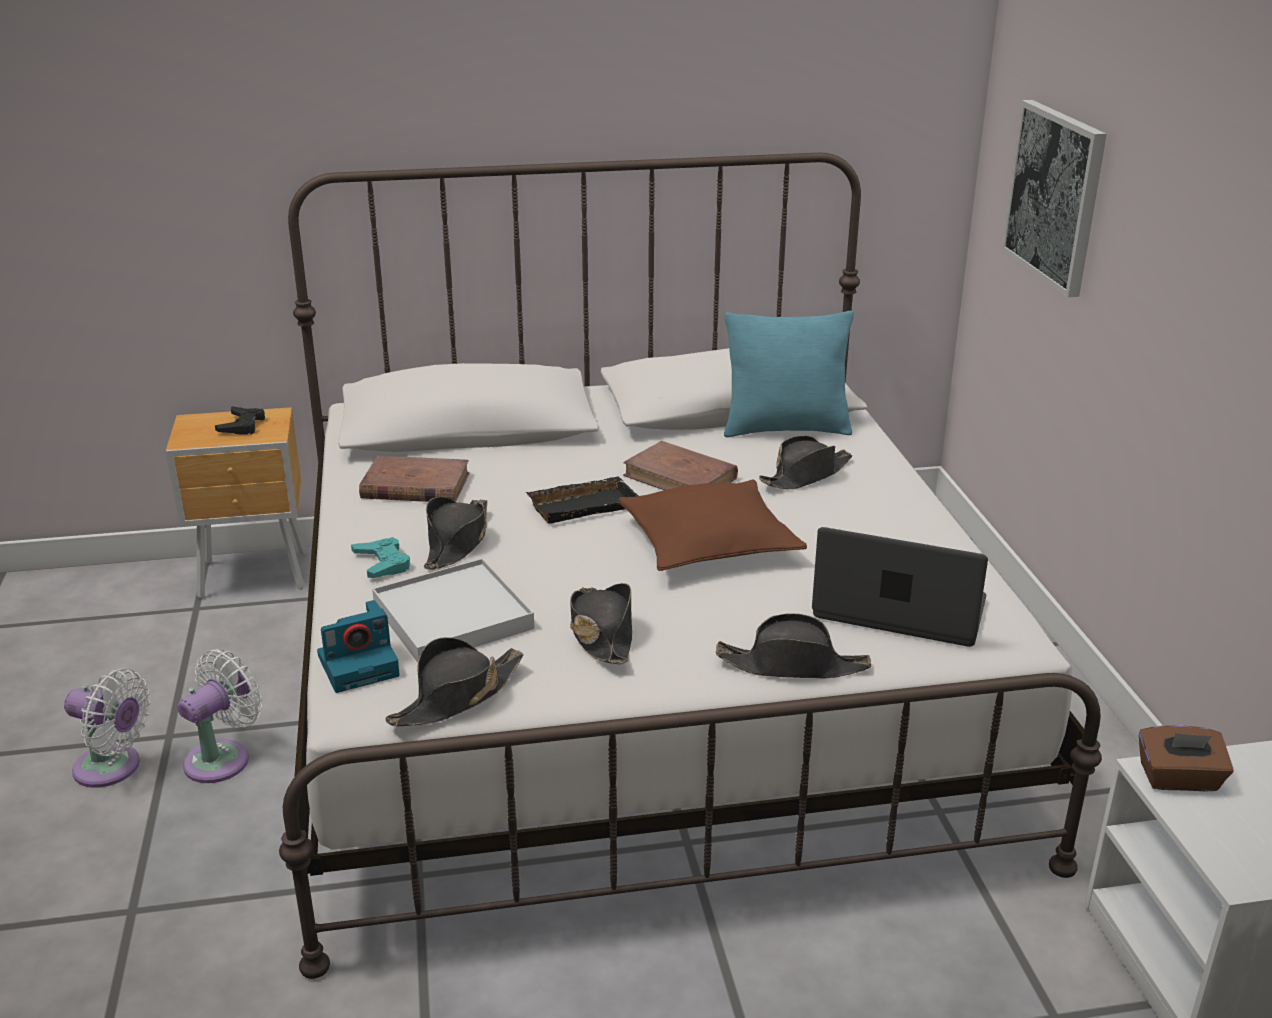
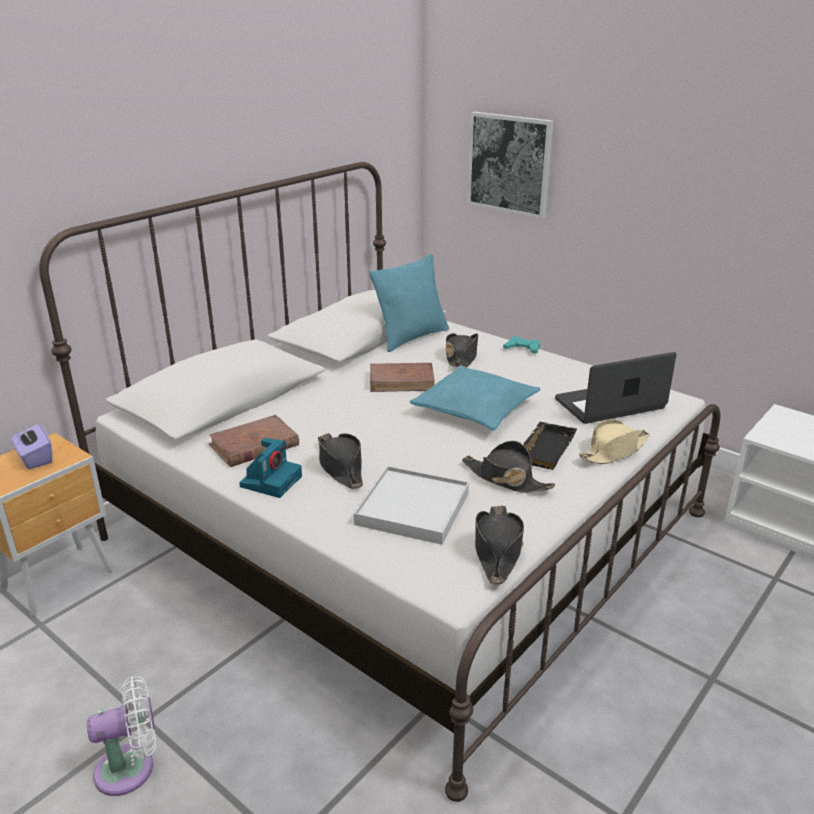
camera: 40 degrees left, 0 degrees up
white fan [178,649,262,783] -> none
black game controller [215,406,265,435] -> purple tissue box [11,424,53,469]
camera [317,600,400,693] -> camera moved to [239,438,302,498]
turquoise game controller [351,537,410,578] -> turquoise game controller moved to [503,337,540,354]
black tray [526,476,638,523] -> black tray moved to [524,422,577,470]
brown pillow [619,480,807,571] -> turquoise pillow [409,365,540,431]
black hat [716,613,871,679] -> beige hat [579,419,650,464]
brown tissue box [1139,725,1234,791] -> none

